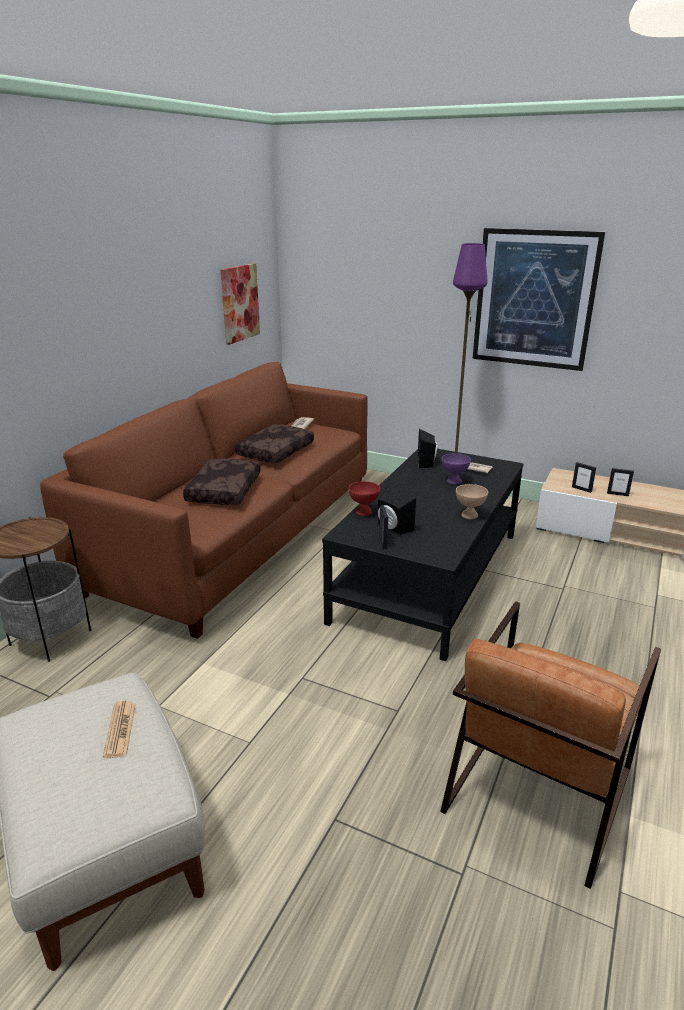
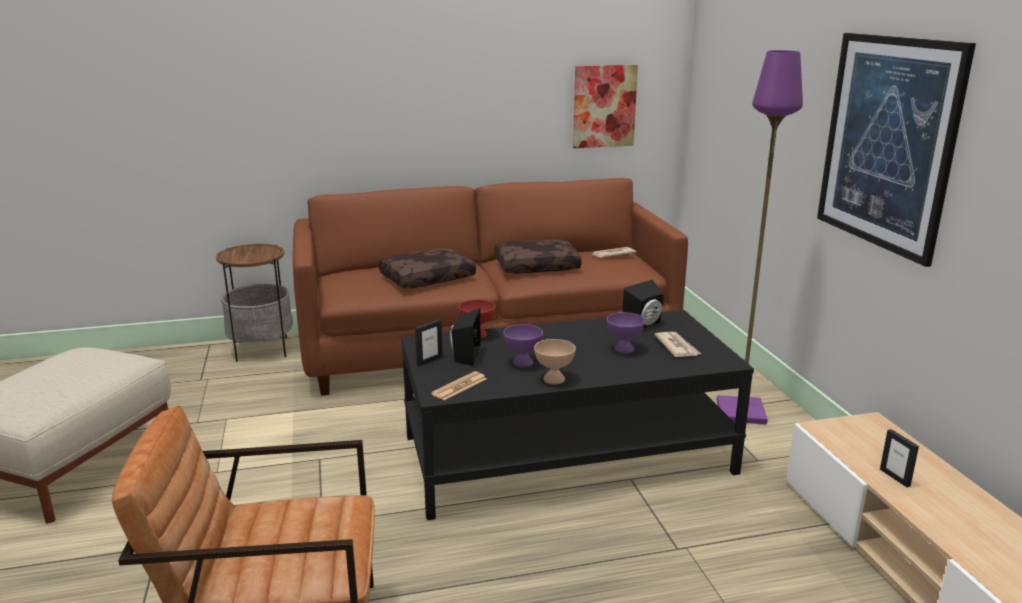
camera: 50 degrees right, 5 degrees down
newspaper [103,701,136,758] -> newspaper moved to [431,371,486,400]
picture frame [572,462,596,493] -> none
none -> purple bowl [503,324,543,368]

